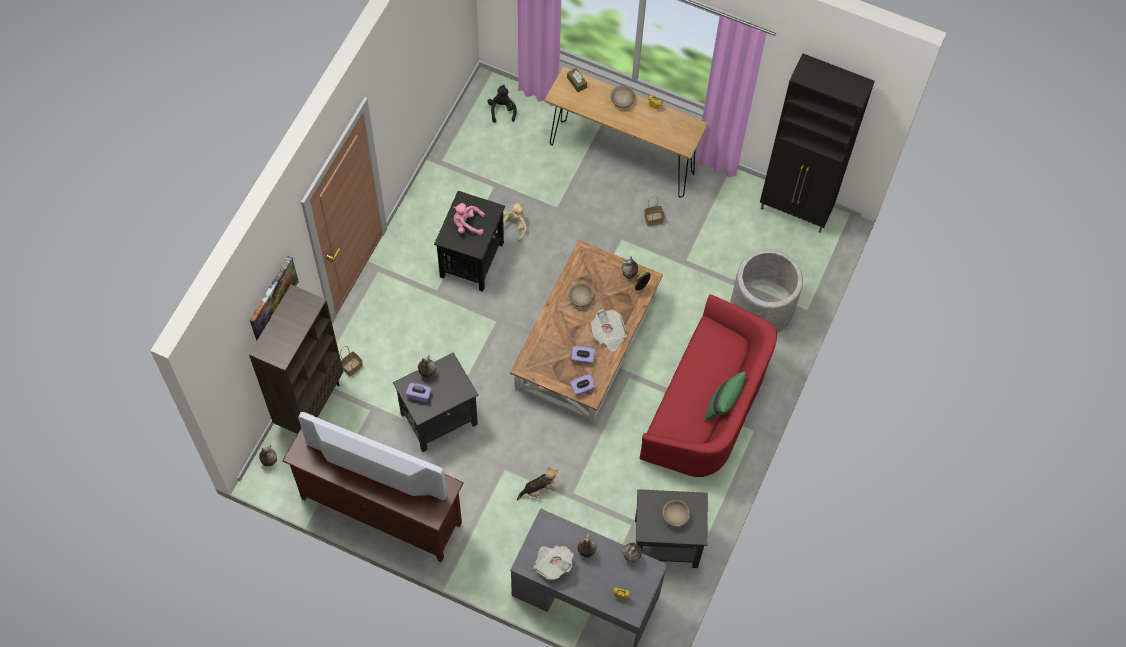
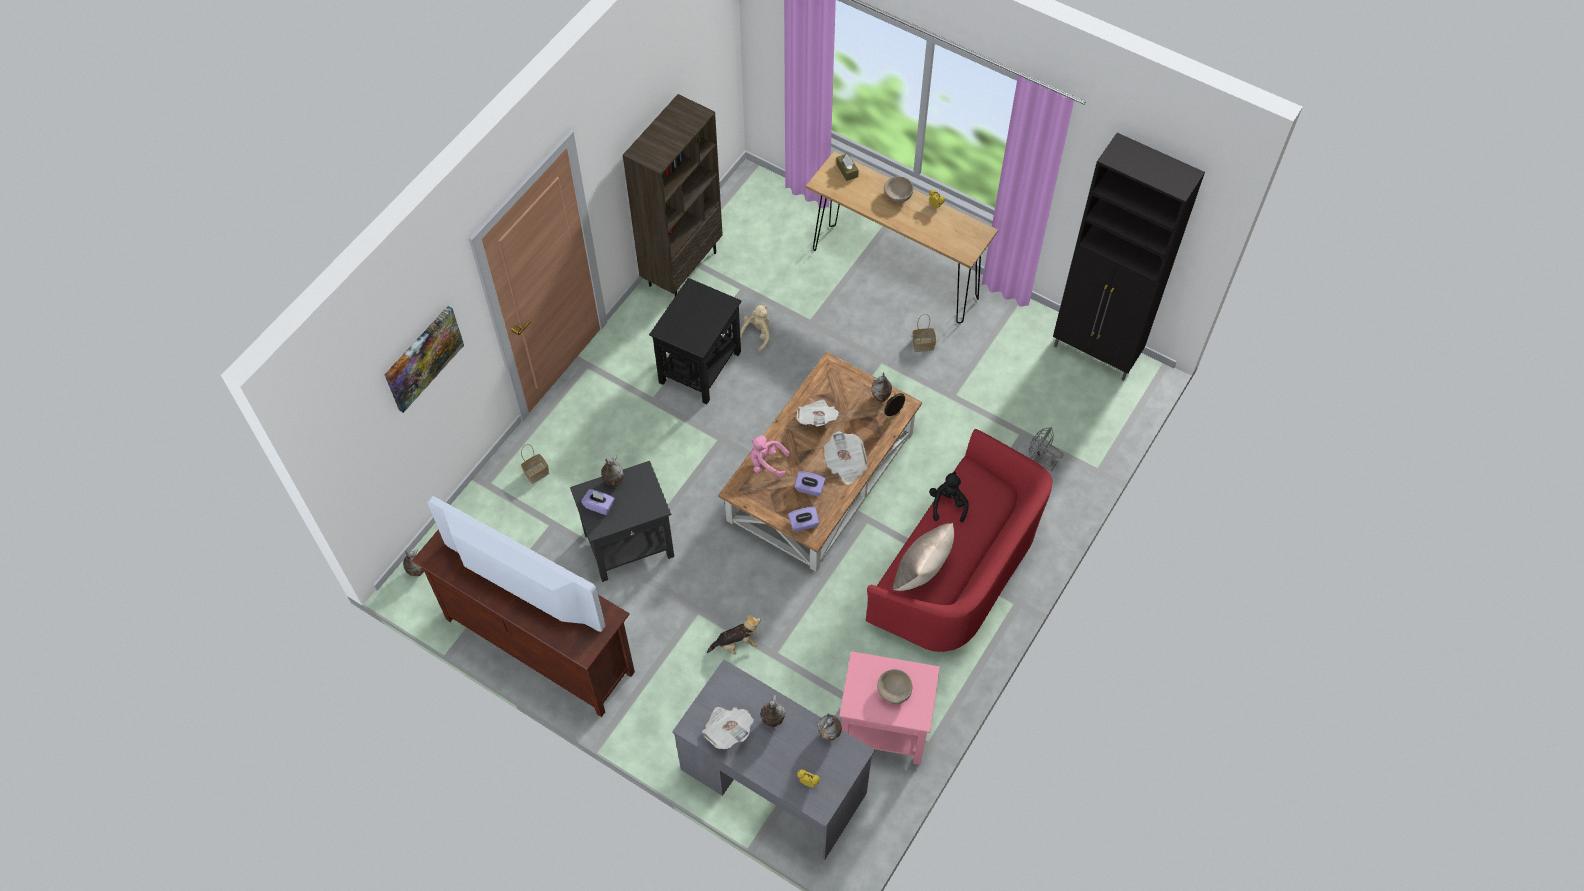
camera: 10 degrees right, 5 degrees down
brown bookcase [249,285,343,434] -> brown bookcase moved to [623,94,723,296]
pink plush toy [454,203,485,235] -> pink plush toy moved to [750,436,790,478]
black plush toy [487,85,517,123] -> black plush toy moved to [929,471,969,523]
beige bowl [568,283,593,307] -> newspaper [797,400,839,426]
black side table [635,489,708,568] -> pink side table [839,651,940,765]
green pillow [704,371,746,422] -> none
grey planter [730,250,803,334] -> grey fan [1029,427,1064,472]
none -> beige pillow [893,523,954,591]

